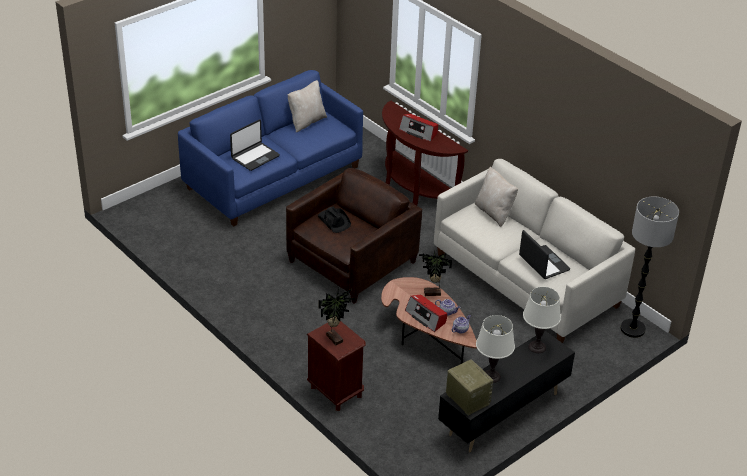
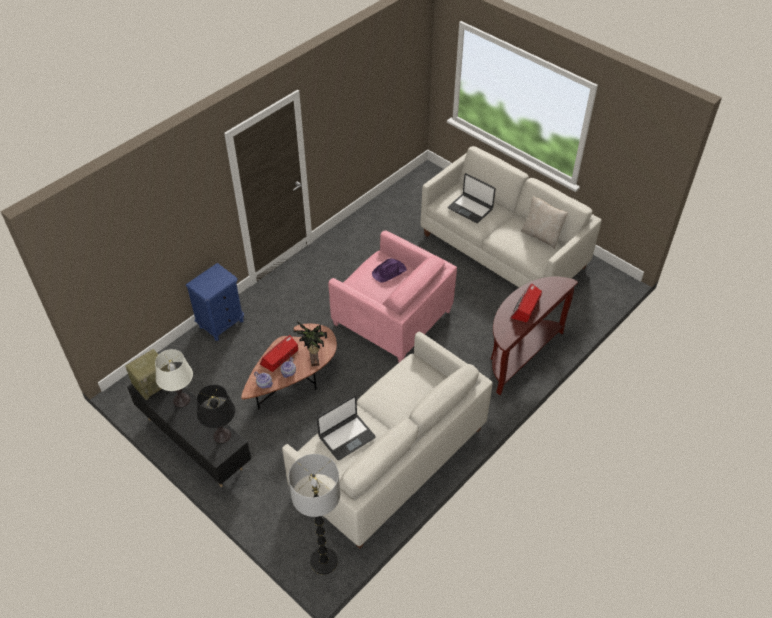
camera: 85 degrees right, 10 degrees up
blue sofa [178,70,363,227] -> white sofa [421,146,601,288]
brown armchair [286,168,422,304] -> pink armchair [328,230,457,362]
brown nightstand [307,321,366,411] -> blue nightstand [186,263,244,341]
black hat [317,207,351,233] -> purple hat [372,258,407,283]
potted plant [318,284,355,345] -> none
beige pillow [475,167,518,227] -> none
white table lamp [523,287,561,353] -> black table lamp [197,385,235,443]

